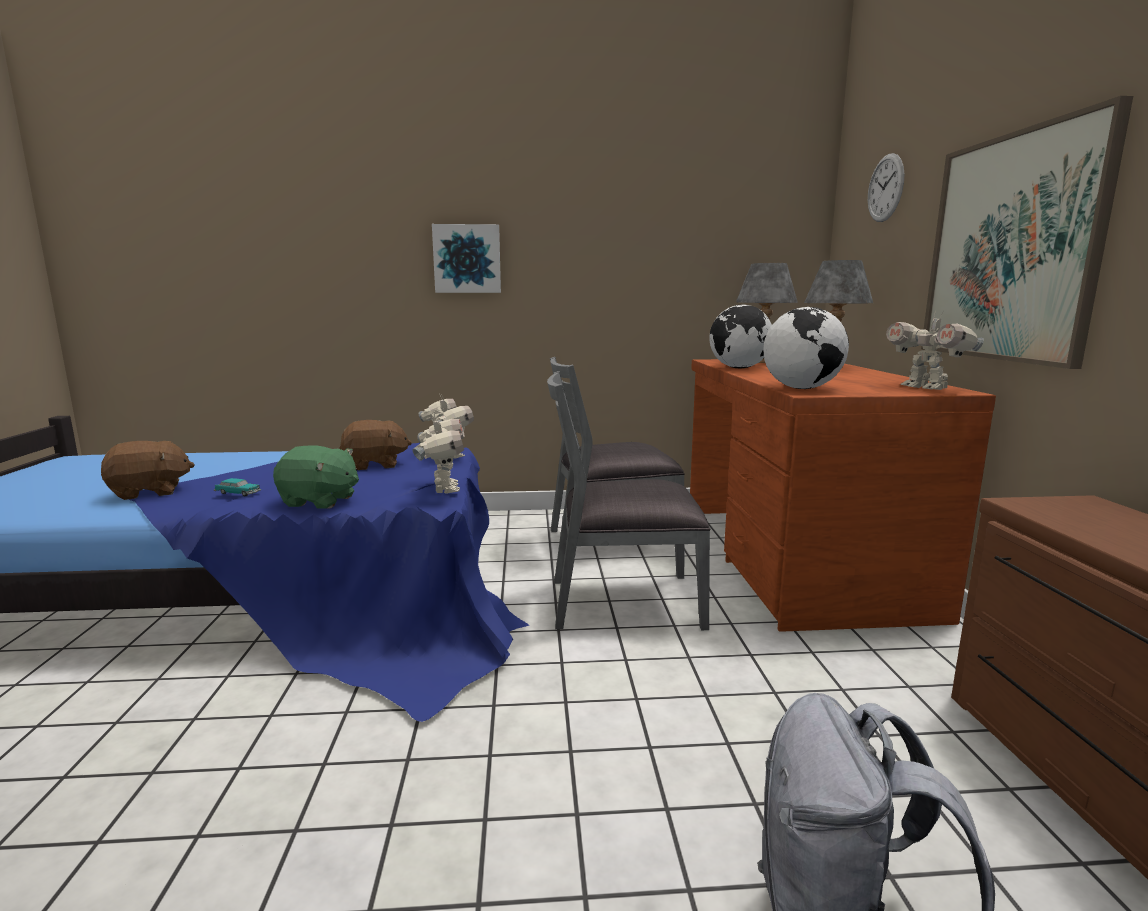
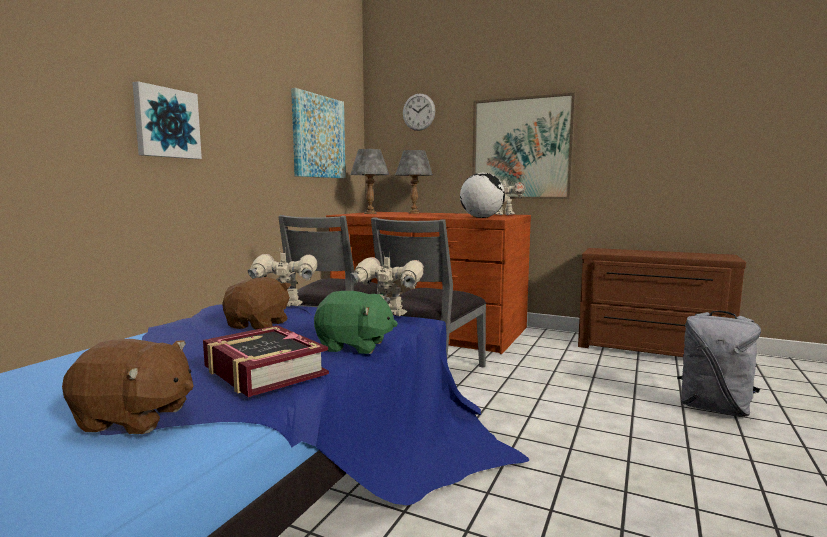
camera: 60 degrees left, 5 degrees down
brown plush toy [101,441,194,500] -> brown plush toy turned 90 degrees clockwise [62,339,194,434]
toy car [214,478,261,497] -> book [203,325,329,397]
green plush toy [273,445,359,509] -> green plush toy turned 60 degrees clockwise [314,291,398,354]
globe [709,304,772,368] -> none
none -> picture [291,88,346,178]

